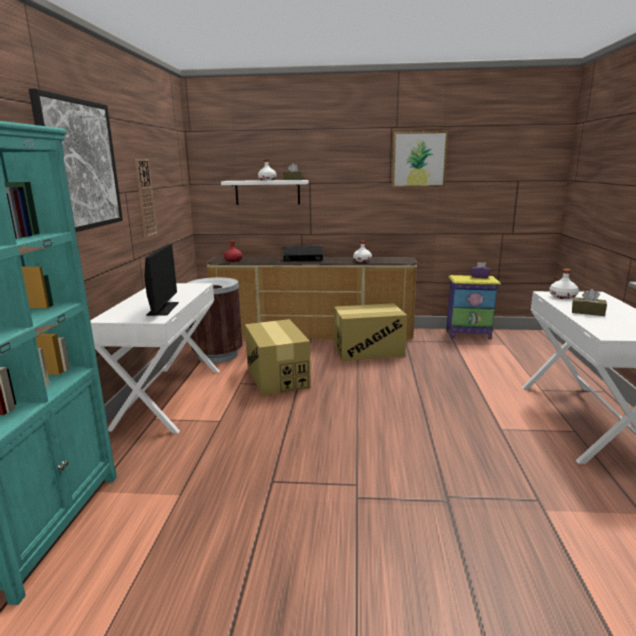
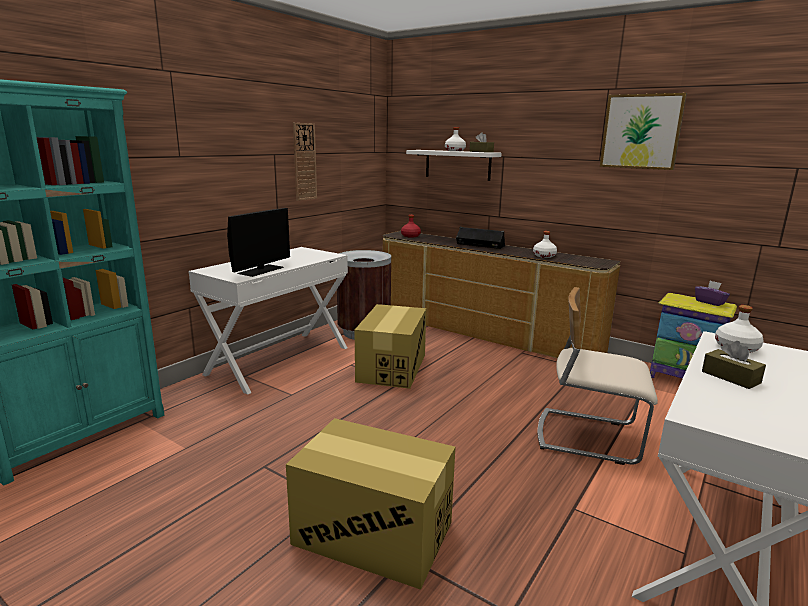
camera: 30 degrees right, 0 degrees up
picture [29,89,123,232] -> none
cardboard box [334,303,407,361] -> cardboard box moved to [286,418,455,590]
none -> beige chair [537,287,658,465]

